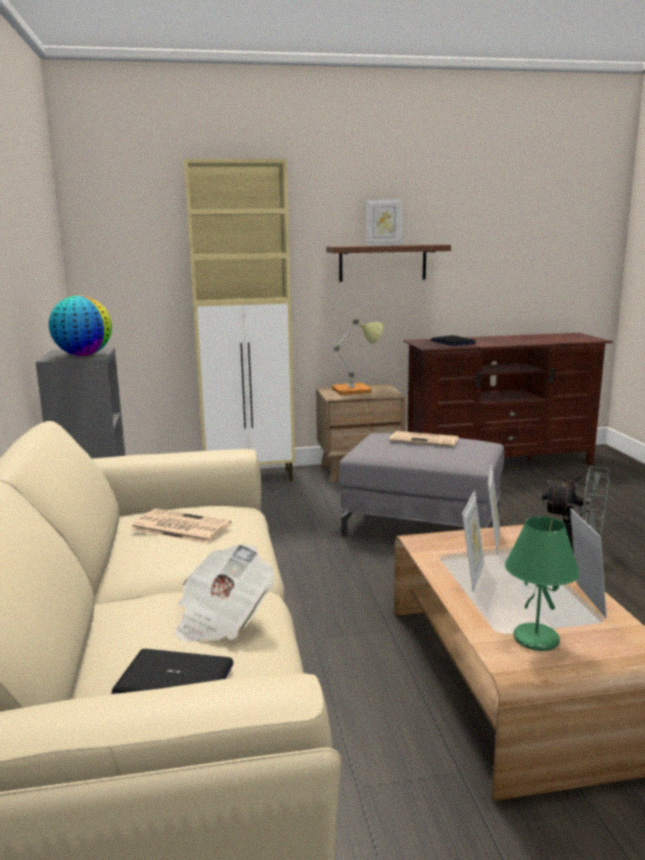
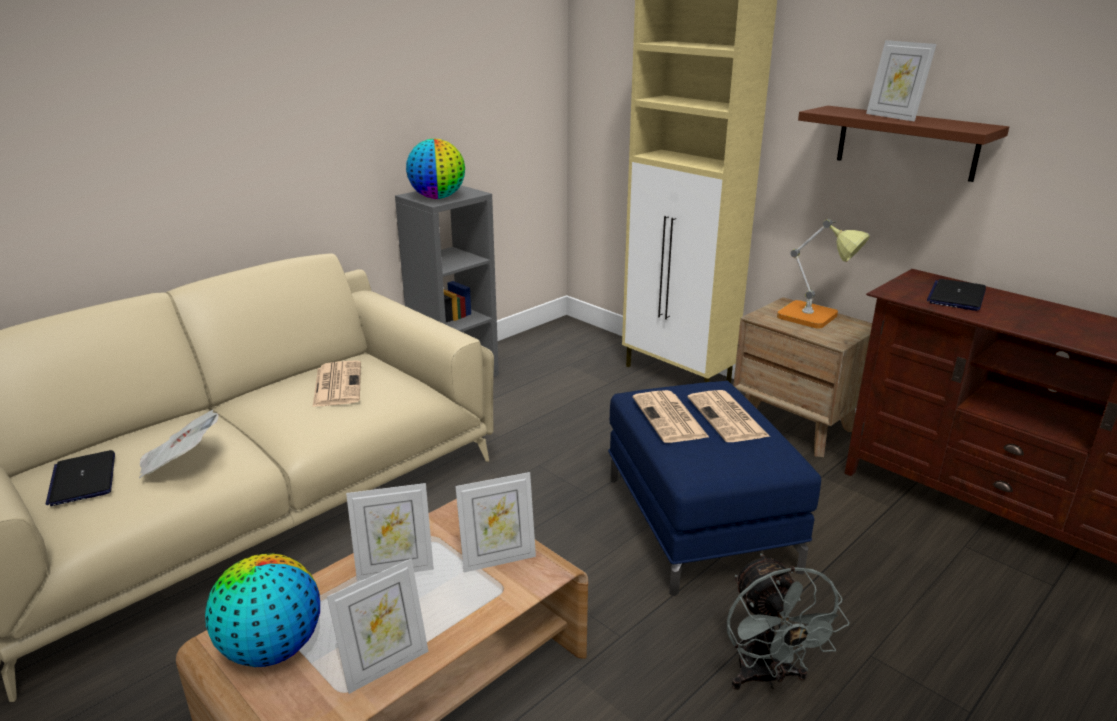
camera: 55 degrees right, 10 degrees up
grey ottoman [339,433,504,536] -> blue ottoman [608,381,821,596]
green table lamp [505,516,580,651] -> globe [205,554,320,667]
none -> newspaper [633,390,710,443]

